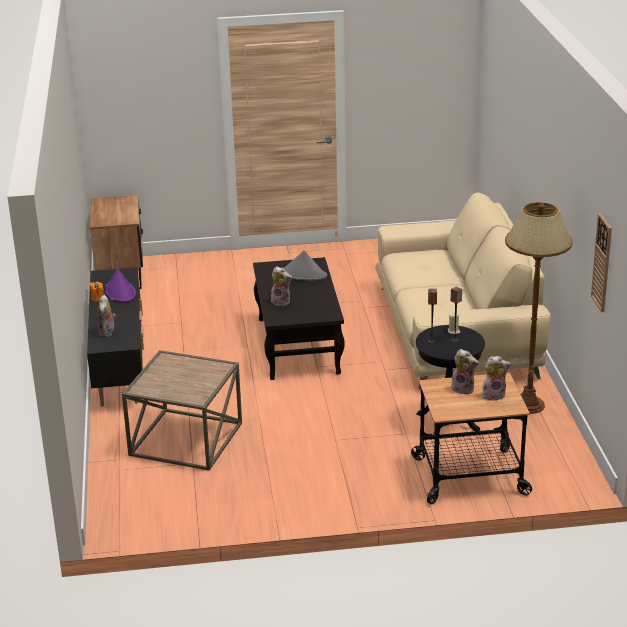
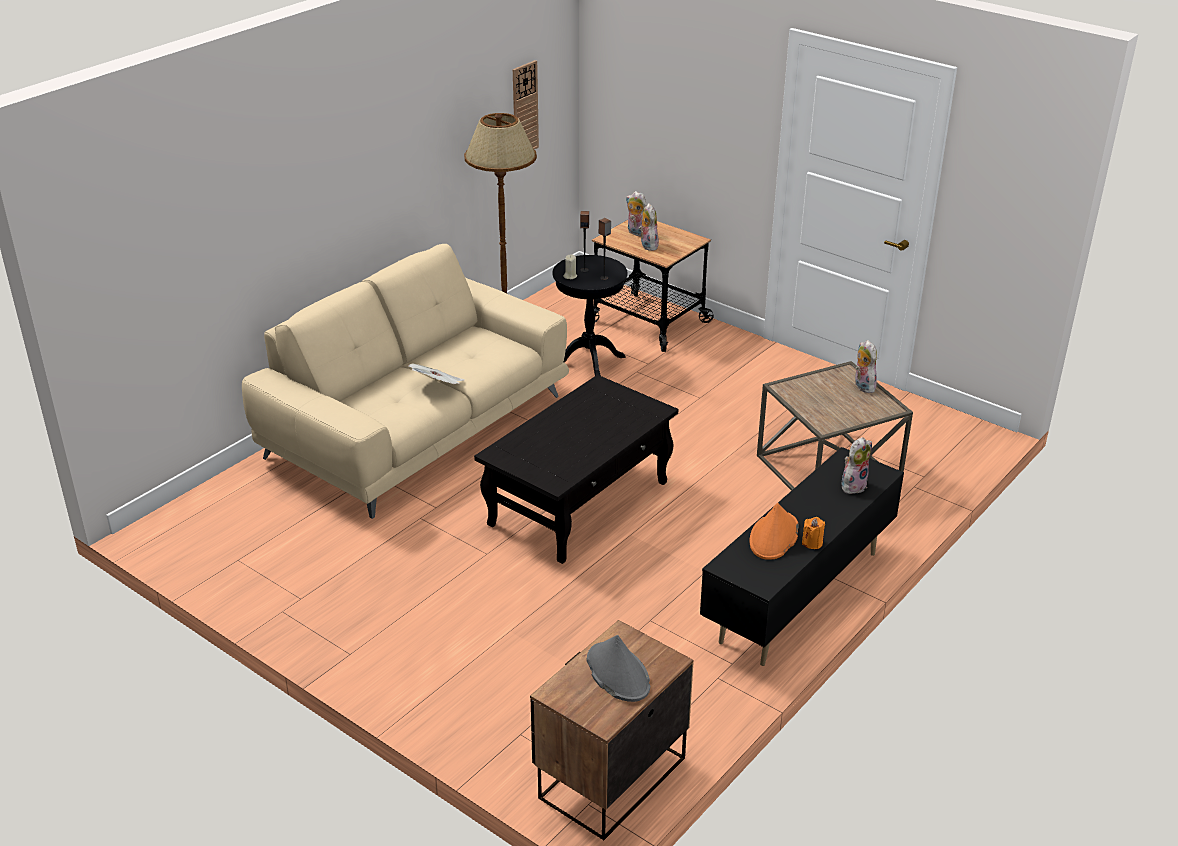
camera: 135 degrees left, 5 degrees up
purple hat [106,268,136,303] -> orange hat [749,503,799,560]
plush toy [271,266,292,306] -> plush toy moved to [855,340,877,393]
grey hat [284,250,327,281] -> grey hat moved to [587,635,650,702]
none -> newspaper [408,364,465,384]

